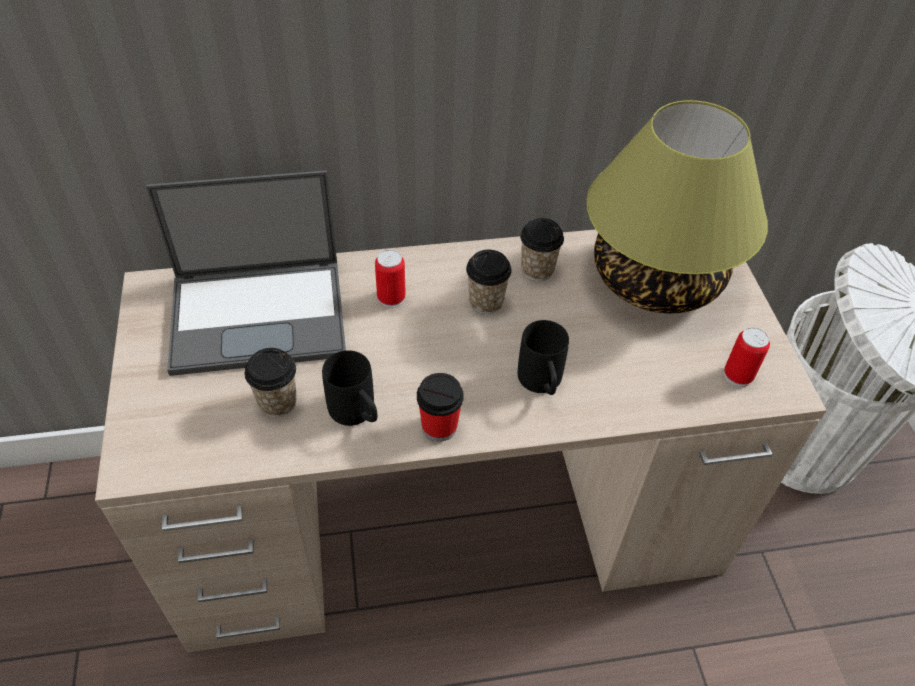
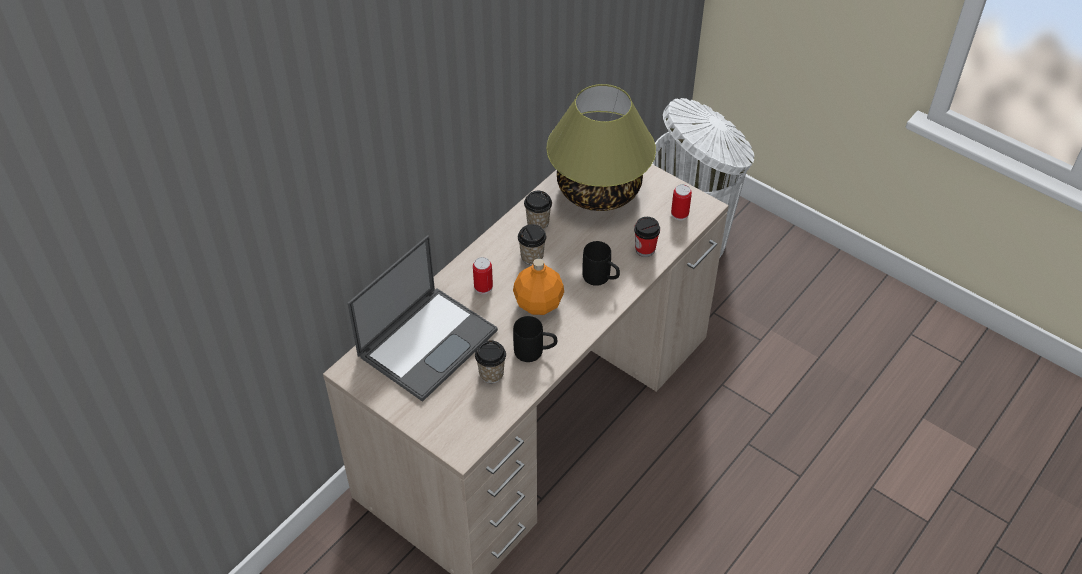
camera: 40 degrees left, 0 degrees up
cup [417,373,464,442] -> cup moved to [634,217,660,257]
none -> orange bottle [513,258,564,315]

